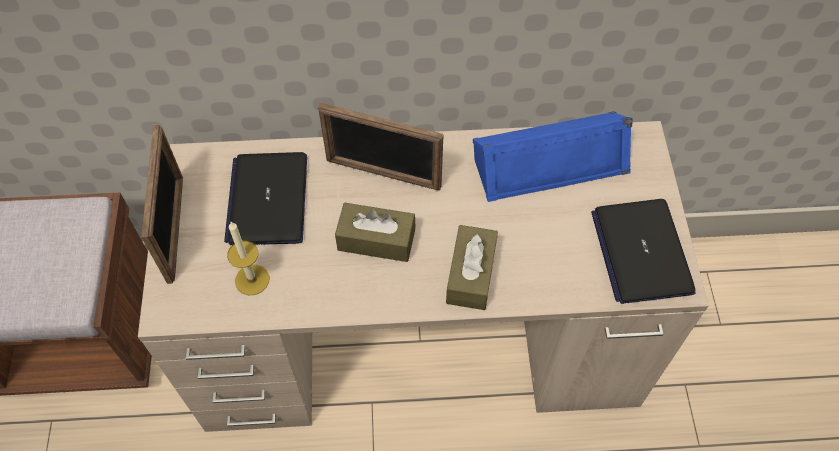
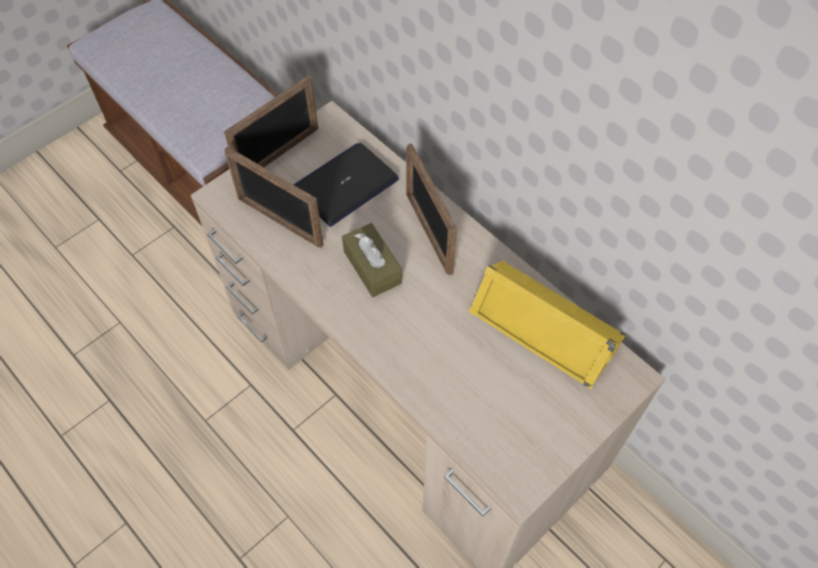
camera: 50 degrees right, 0 degrees up
candle [227,222,269,296] -> picture frame [224,146,324,248]
brown tissue box [446,225,498,310] -> none
blue speaker [473,111,632,202] -> yellow speaker [469,260,626,389]
laptop [591,199,696,304] -> none

